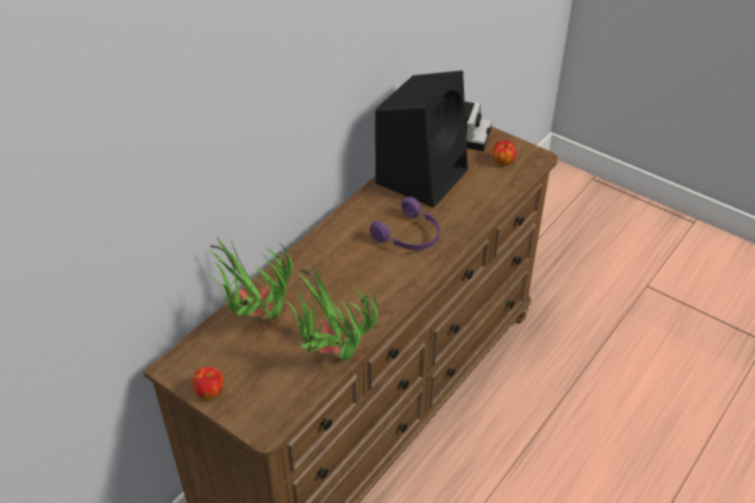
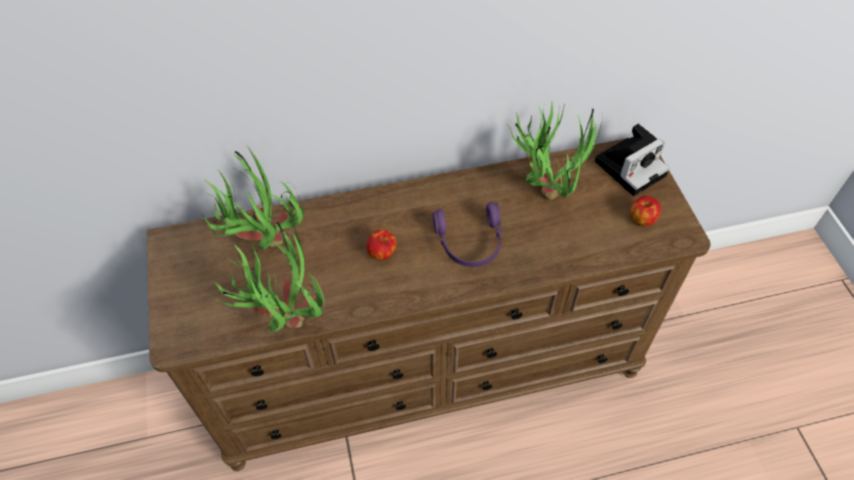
camera: 40 degrees right, 10 degrees up
apple [193,367,224,399] -> apple moved to [367,229,397,260]
black speaker [375,71,468,208] -> potted plant [507,102,603,200]

